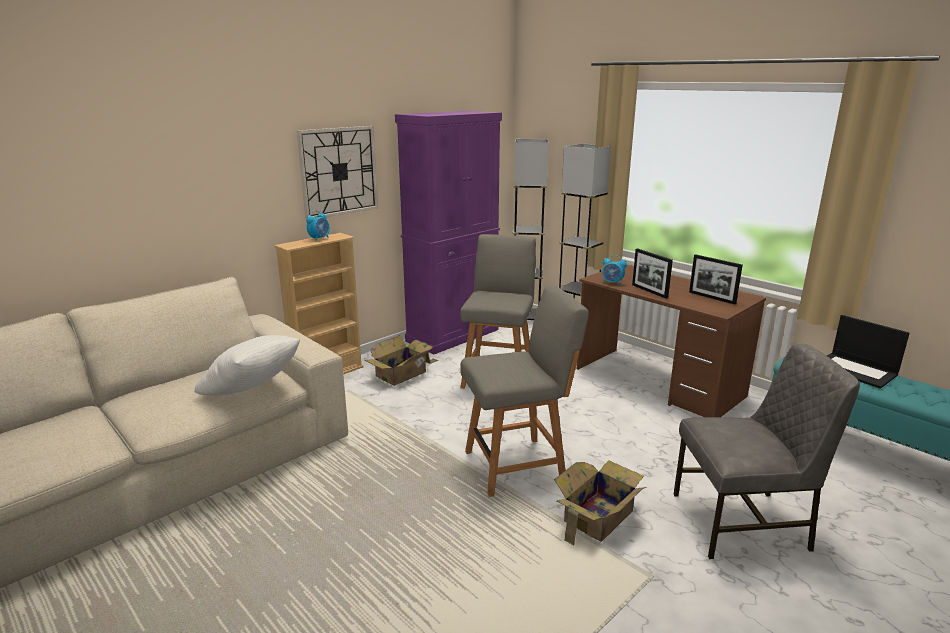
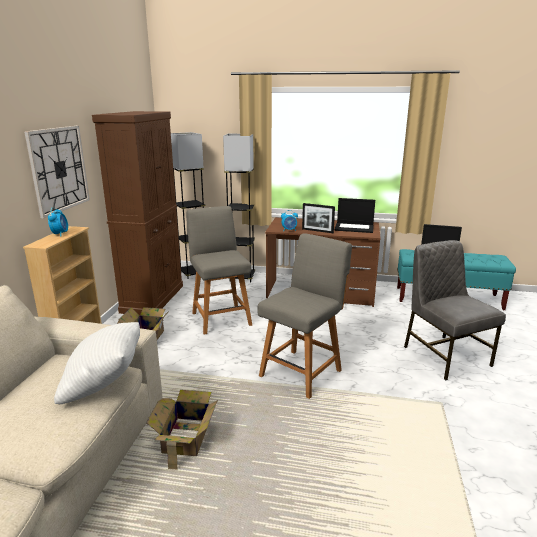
camera: 35 degrees left, 0 degrees up
purple cabinet [395,111,502,355] -> brown cabinet [92,111,183,315]
cardboard box [554,460,647,545] -> cardboard box moved to [146,390,218,470]
grey chair [673,343,860,559] -> grey chair turned 75 degrees counterclockwise [404,240,506,380]
picture frame [689,254,743,305] -> laptop [335,198,375,233]

